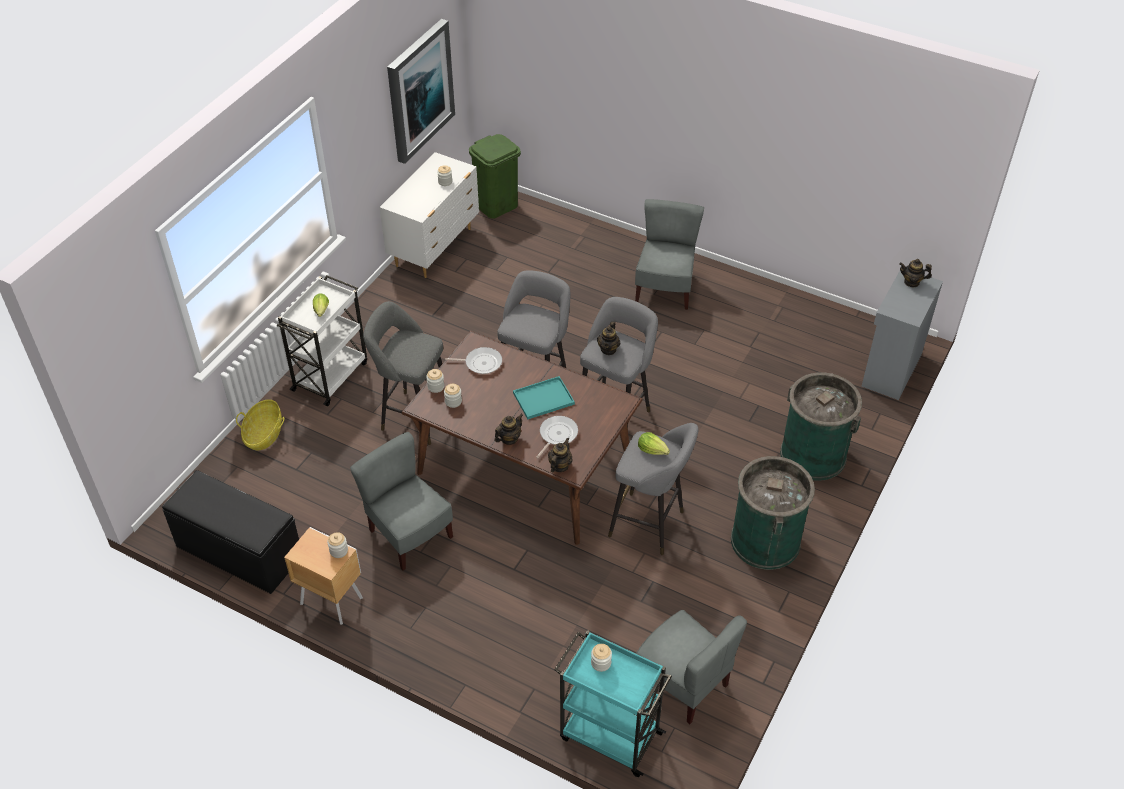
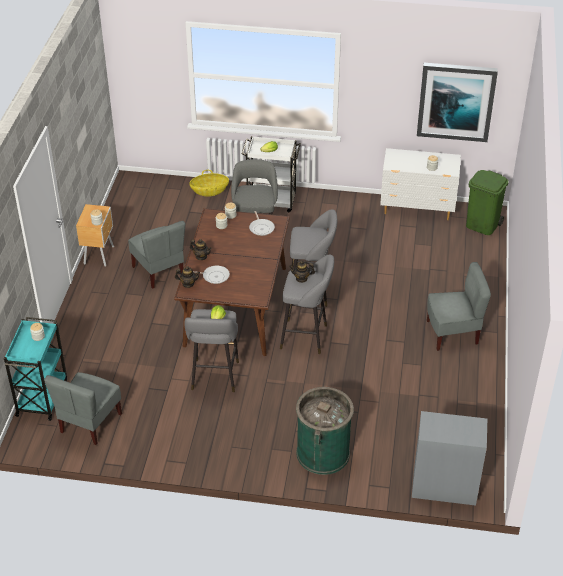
camera: 70 degrees right, 5 degrees down
black bench [162,470,299,594] -> none
grey chair [350,432,453,571] -> grey chair turned 120 degrees clockwise [128,221,185,289]
turquoise tray [513,376,575,419] -> none
green trash can [731,456,815,570] -> none
teapot [899,259,932,287] -> none

